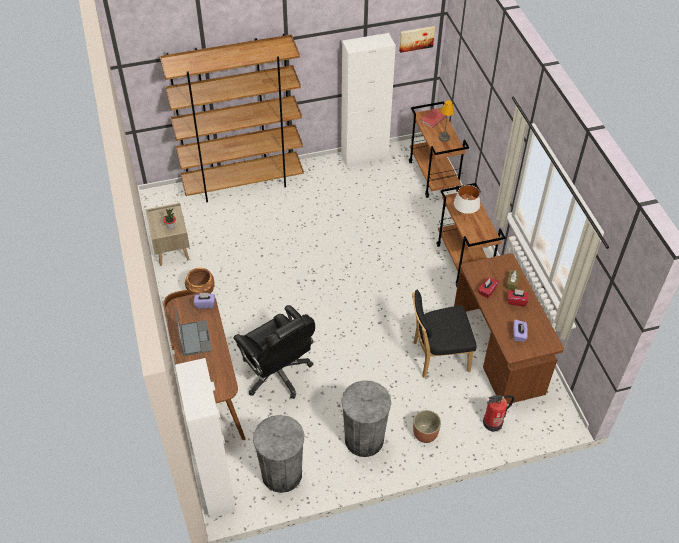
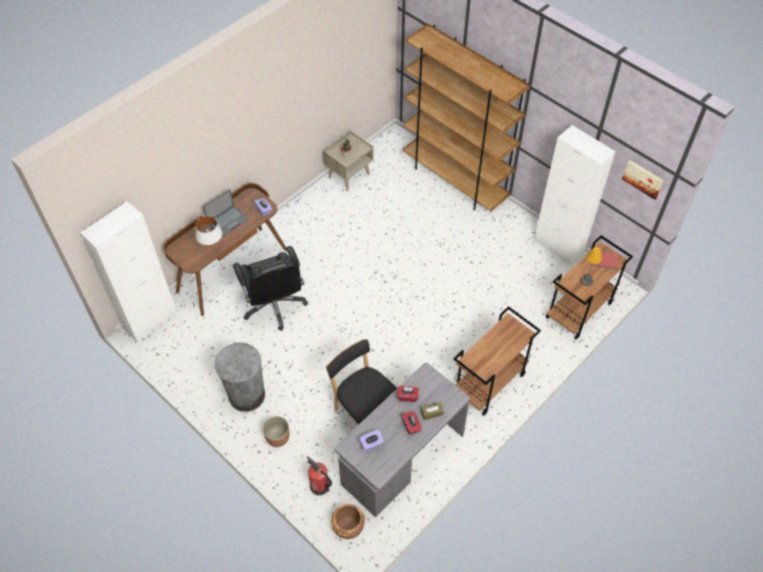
camera: 60 degrees right, 5 degrees up
brown planter [185,268,215,295] -> brown planter moved to [331,504,365,539]
black office chair [233,305,315,399] -> black office chair turned 45 degrees counterclockwise [233,246,308,331]
grey trash can [253,415,304,493] -> none
white table lamp [454,185,480,220] -> white table lamp moved to [195,216,222,249]
brown desk [454,253,564,404] -> grey desk [335,363,470,517]

